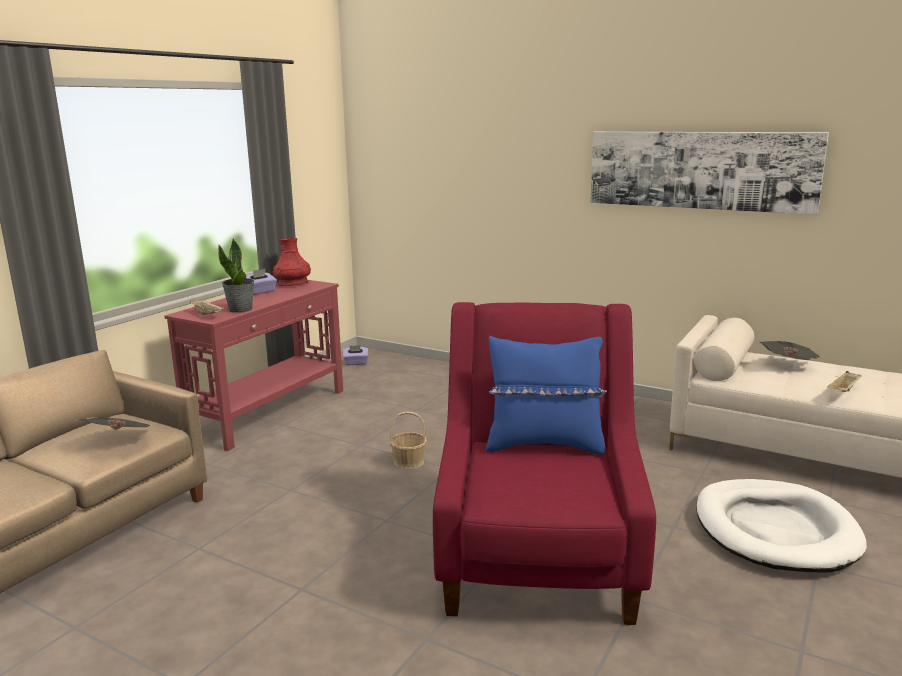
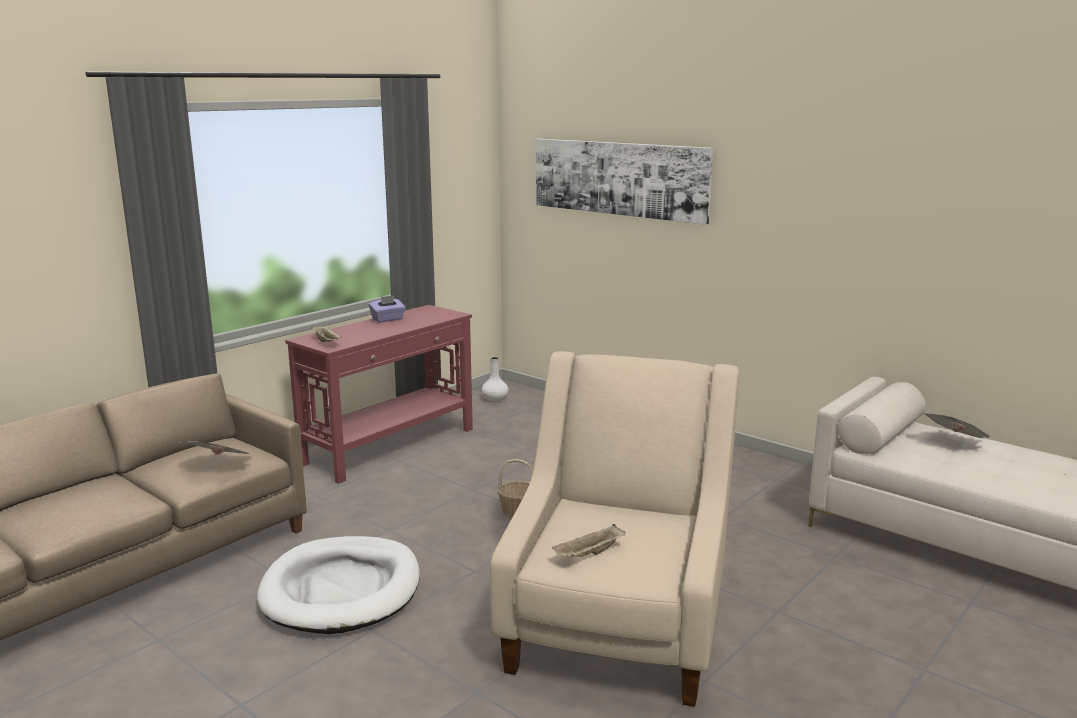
camera: 10 degrees right, 0 degrees up
potted plant [218,238,255,313] -> none
red vase [273,238,311,286] -> none
purple tissue box [343,346,368,365] -> white vase [482,357,508,402]
red armchair [433,302,656,625] -> beige armchair [490,351,739,707]
blue pillow [486,336,607,455] -> none
picture [590,132,829,215] -> picture moved to [536,139,713,225]
white dog bed [696,479,867,572] -> white dog bed moved to [257,536,420,634]
beige tray [827,371,861,392] -> beige tray moved to [552,524,626,558]

